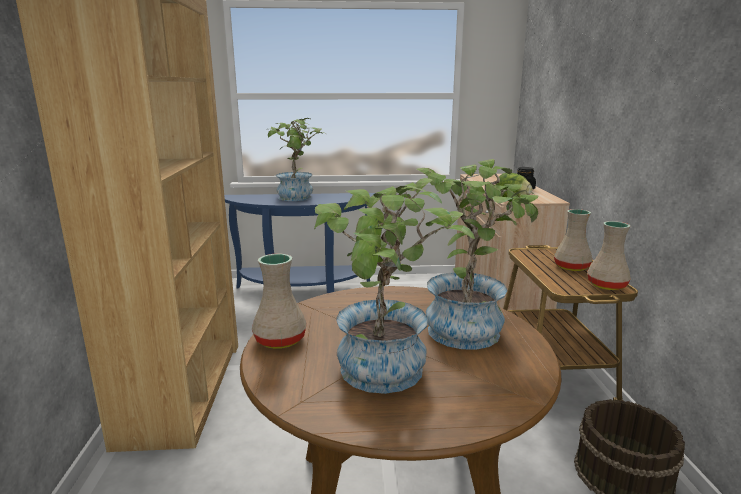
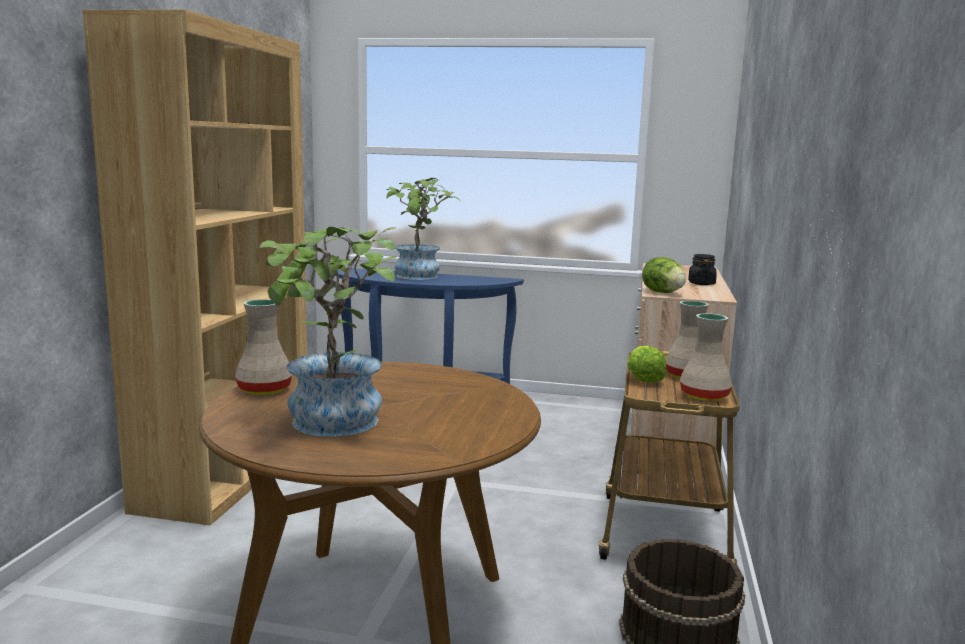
camera: 15 degrees right, 5 degrees down
potted plant [417,159,538,350] -> none
none -> lettuce [627,346,666,383]

